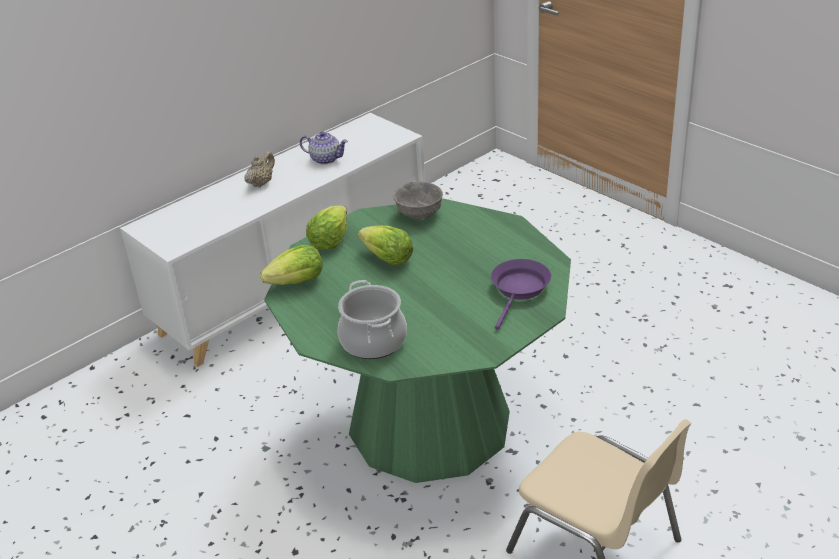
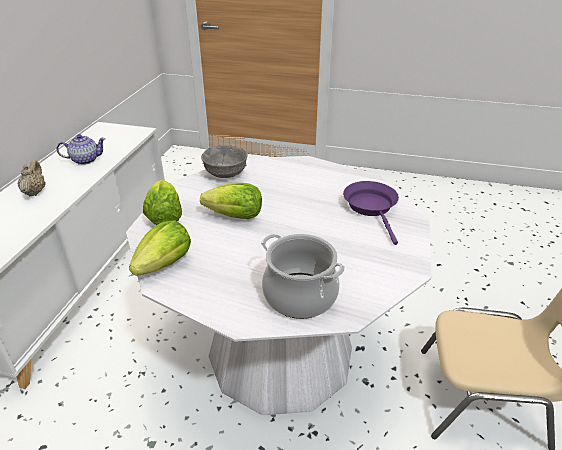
camera: 35 degrees left, 0 degrees up
green dining table [264,199,571,483] -> white dining table [126,156,431,415]

